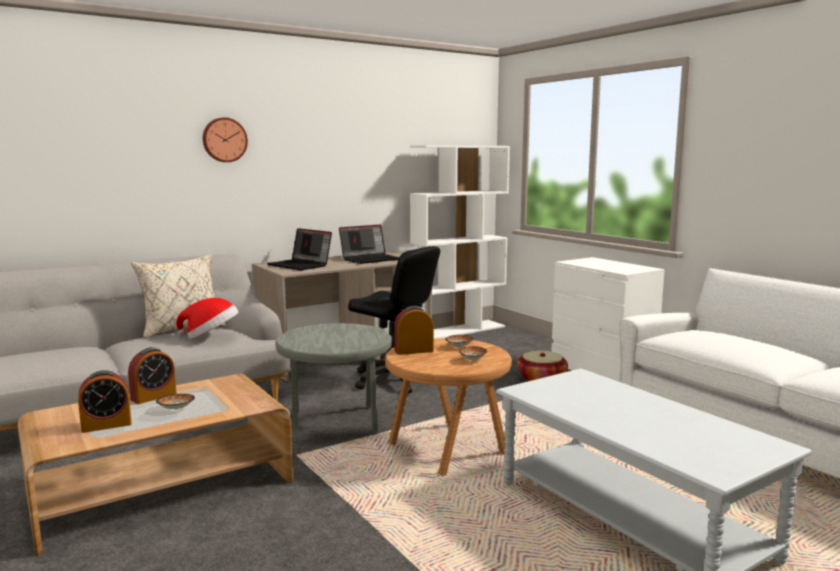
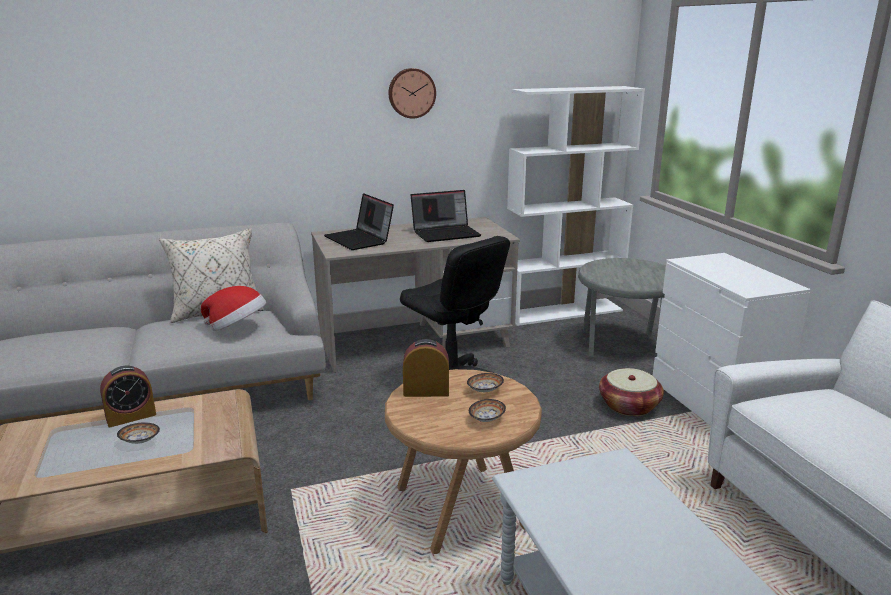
camera: 15 degrees right, 10 degrees up
alarm clock [78,370,132,433] -> none
wall clock [203,117,248,162] -> wall clock moved to [389,68,436,119]
grey side table [275,323,392,439] -> grey side table moved to [578,258,666,357]

